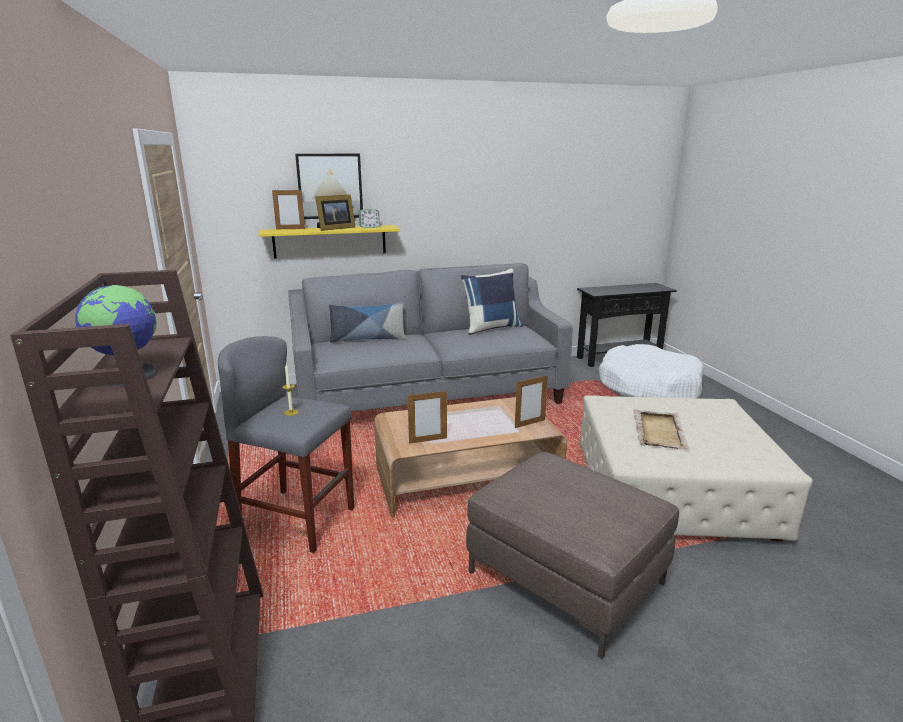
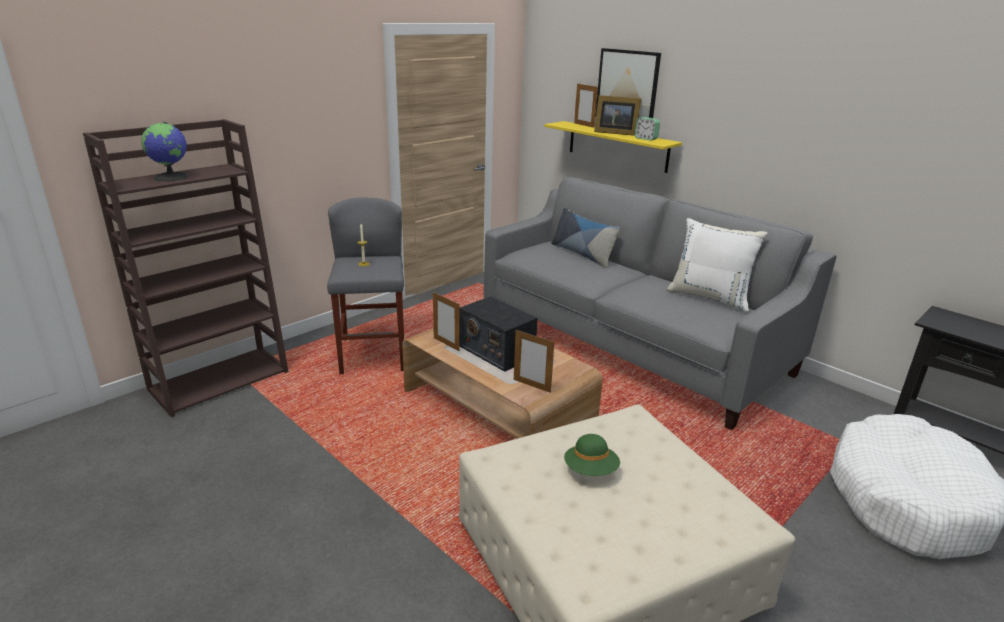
camera: 60 degrees right, 5 degrees up
blue pillow [461,269,524,335] -> white pillow [666,218,768,312]
brown ottoman [466,452,679,659] -> none
beige tray [633,409,690,449] -> green hat [564,434,620,476]
none -> radio [460,296,538,372]

